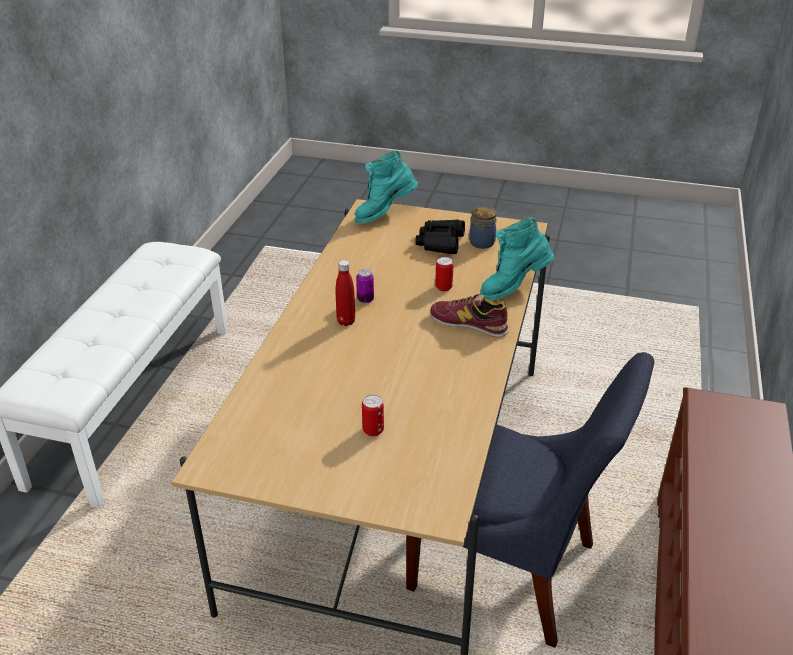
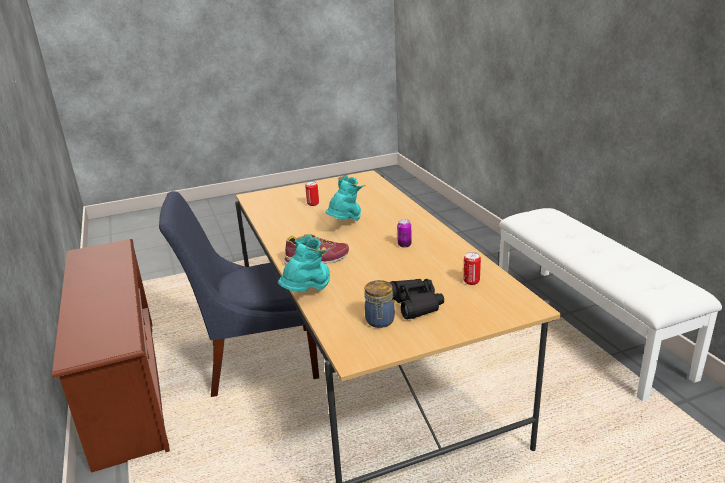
camera: 145 degrees right, 10 degrees down
red bottle [335,260,355,326] -> none
turquoise boot [354,150,418,223] -> turquoise boot moved to [325,175,366,221]
can [435,257,454,291] -> can moved to [463,252,481,285]

